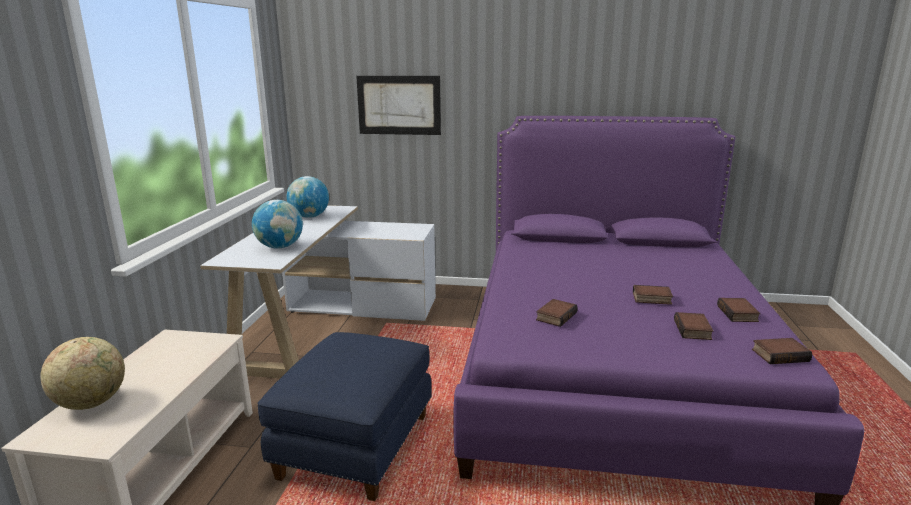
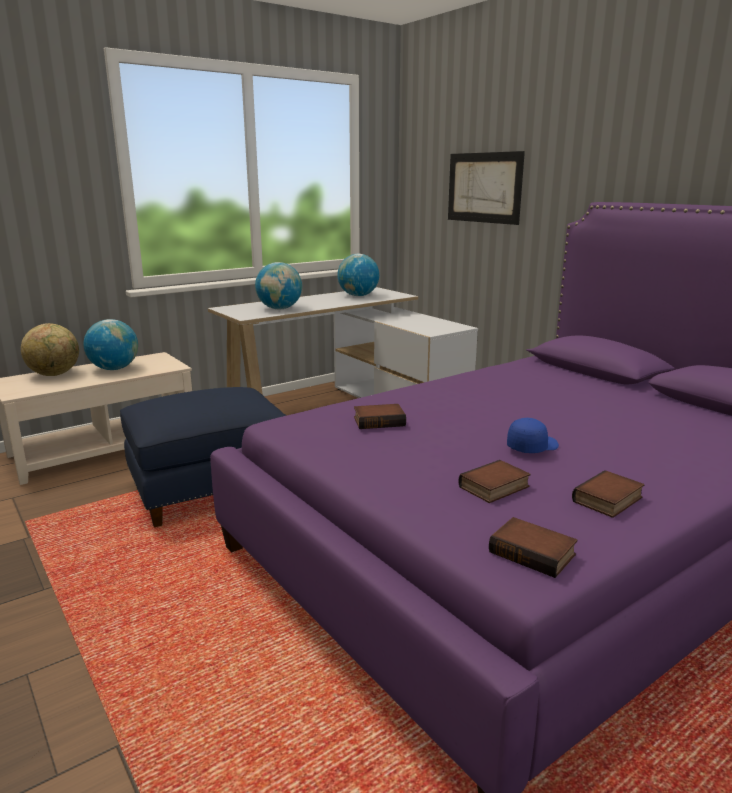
camera: 45 degrees right, 0 degrees up
book [633,285,673,305] -> blue cap [507,418,559,453]
none -> globe [83,319,138,370]

